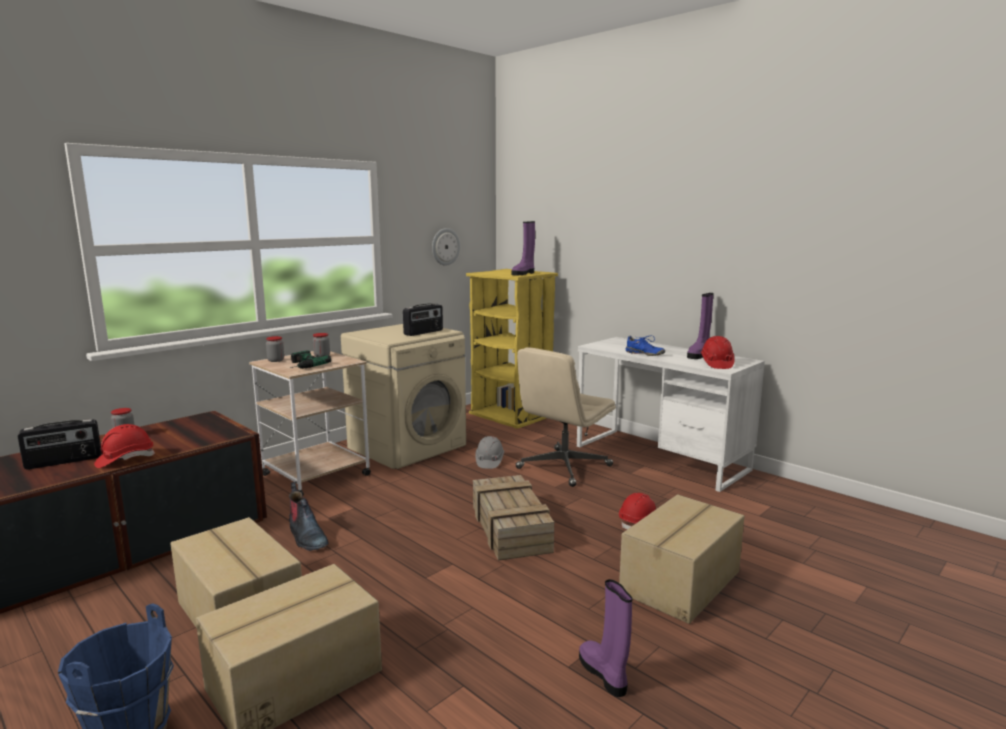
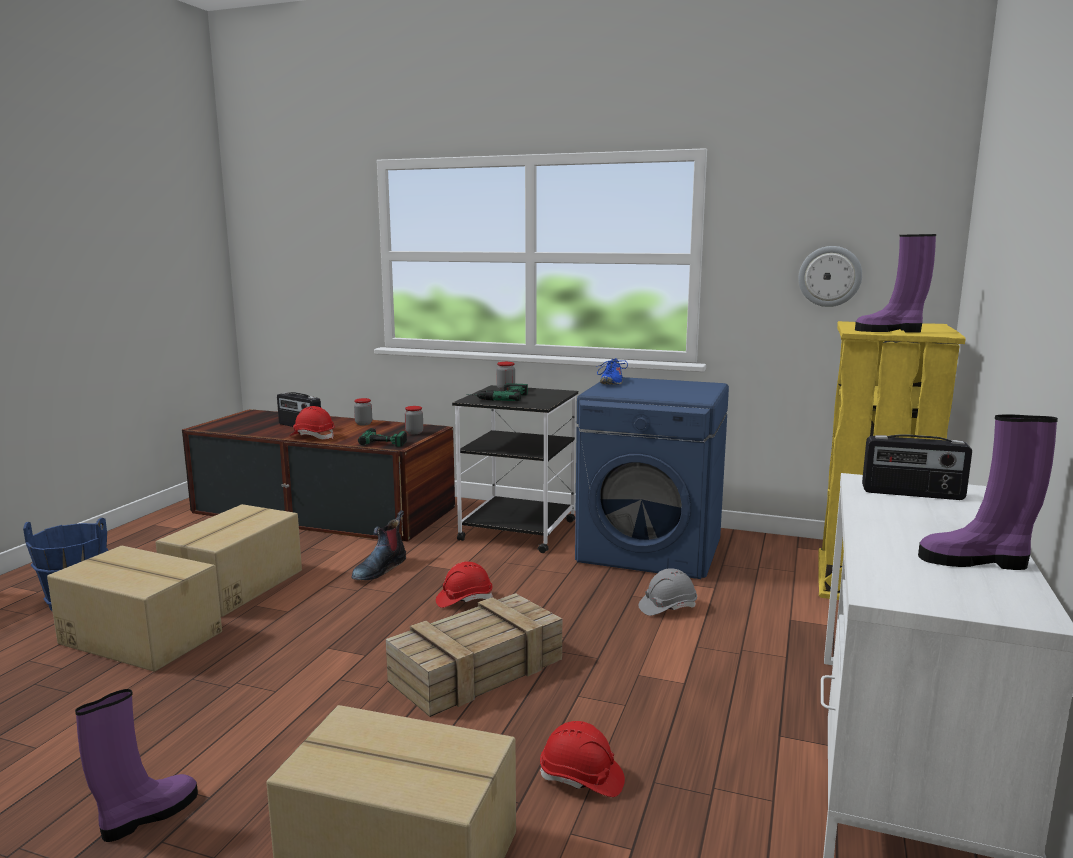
camera: 65 degrees right, 0 degrees up
beige cart [249,351,371,495] -> black cart [452,385,578,553]
jar [313,333,330,357] -> jar moved to [405,406,423,434]
beige washing machine [341,324,466,469] -> blue washing machine [575,377,729,579]
radio [403,304,443,336] -> radio moved to [862,434,972,500]
beige office chair [515,347,616,487] -> none
blue shoe [626,335,665,356] -> blue shoe moved to [596,358,628,385]
red hard hat [701,336,735,369] -> red hard hat moved to [436,561,493,608]
none -> power drill [358,428,407,447]

